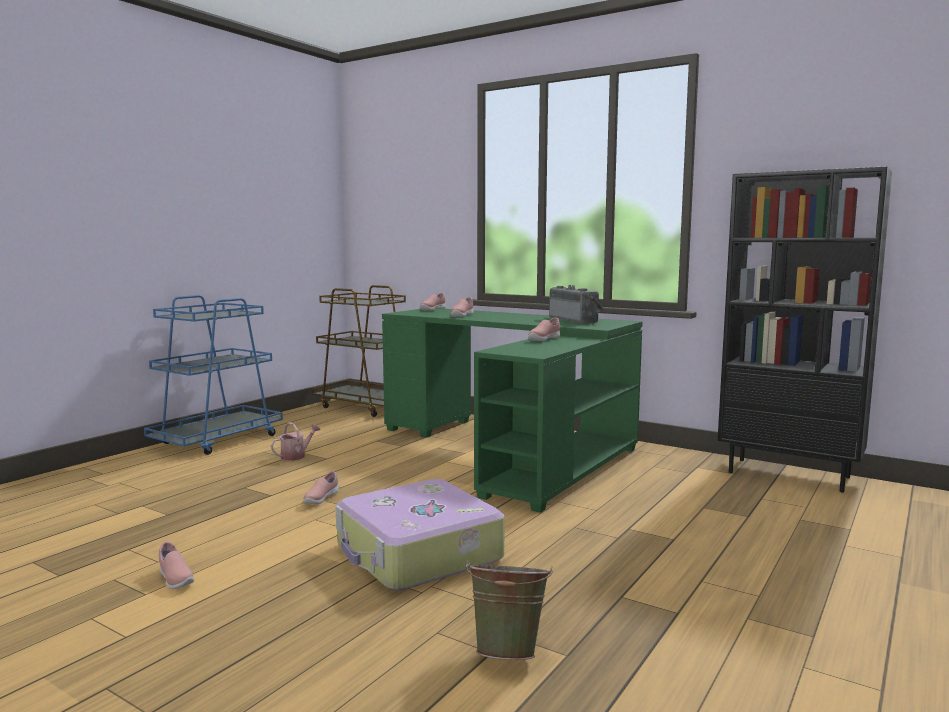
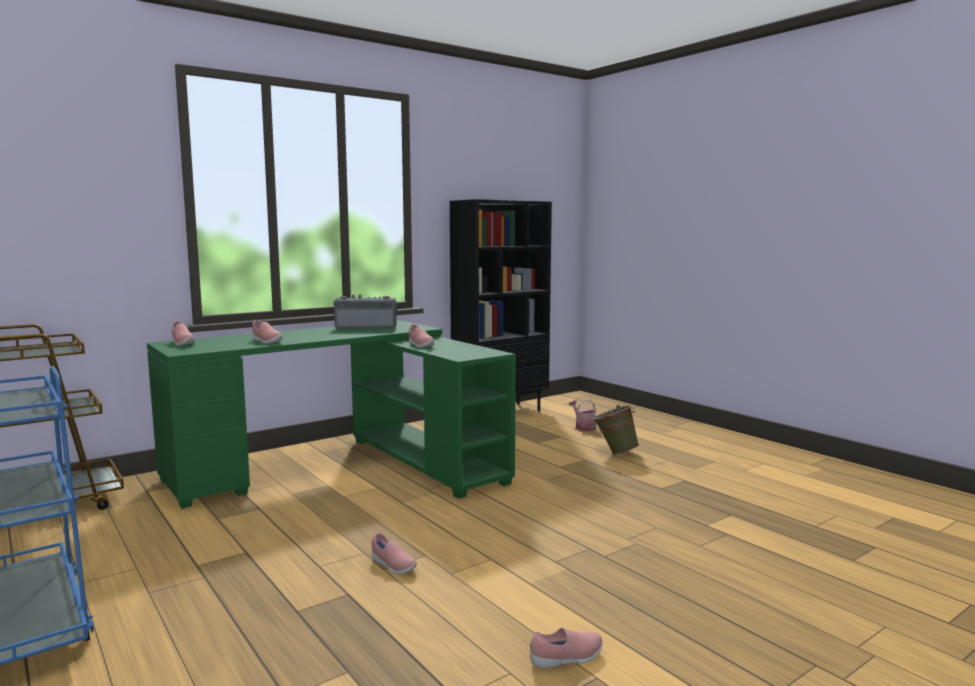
camera: 70 degrees left, 0 degrees up
watering can [271,422,321,461] -> watering can moved to [569,400,597,431]
suitcase [335,479,505,591] -> none
green bucket [466,560,553,660] -> green bucket moved to [593,405,639,454]

